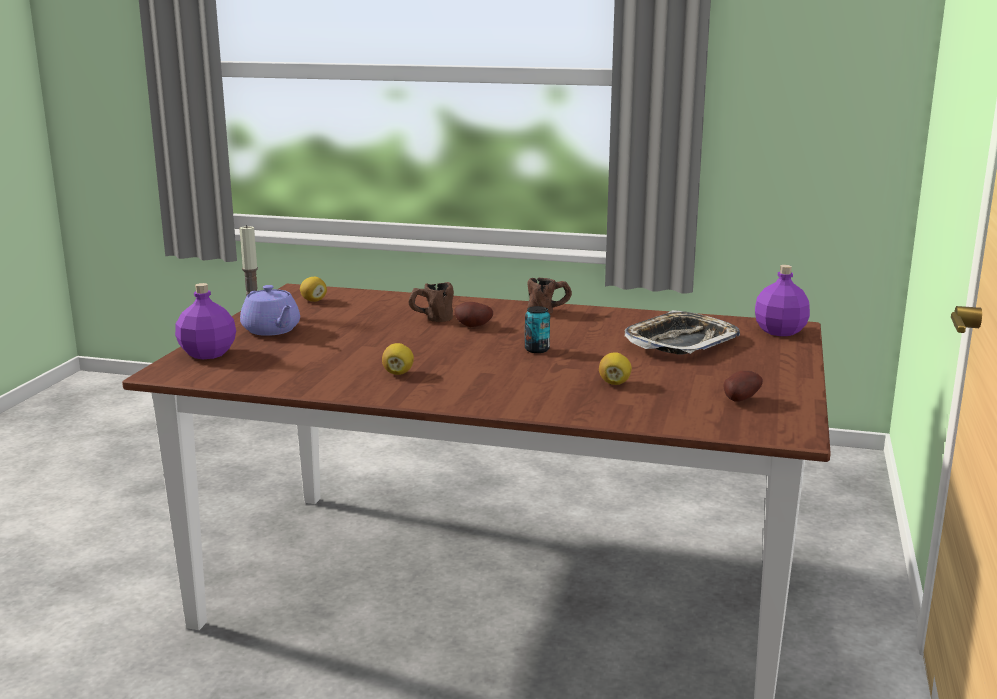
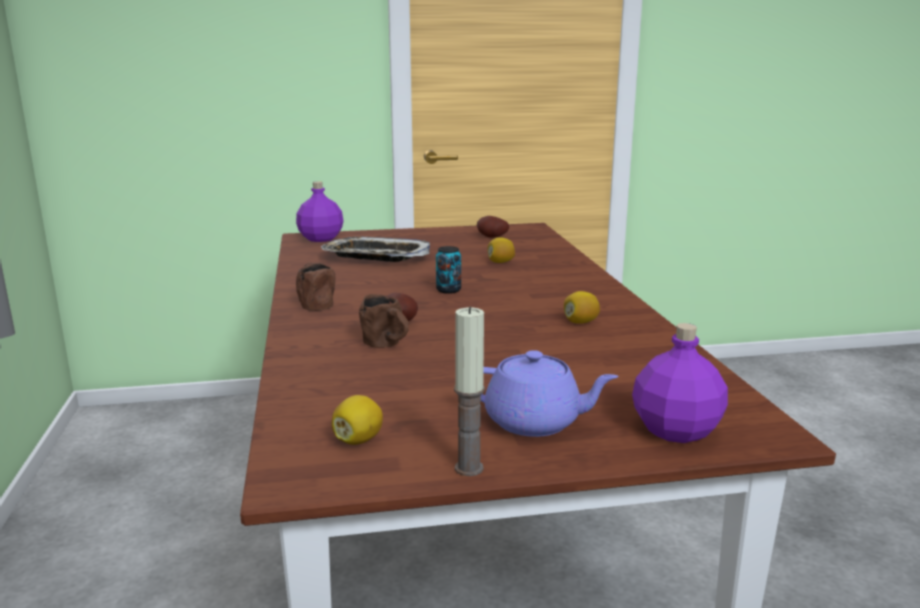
camera: 115 degrees left, 0 degrees up
purple teapot [240,285,300,336] -> purple teapot turned 75 degrees clockwise [481,350,619,437]

